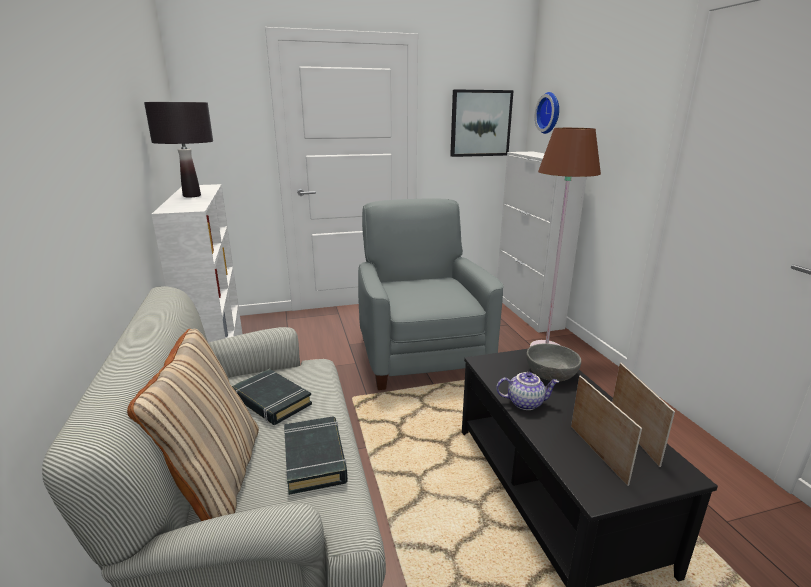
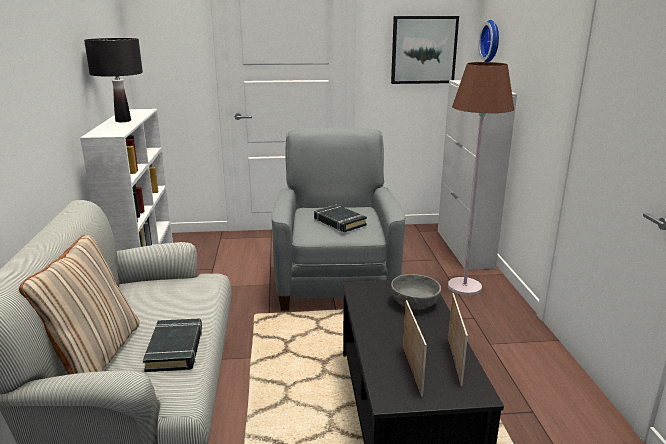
camera: 10 degrees right, 0 degrees up
black book [232,369,312,425] -> black book moved to [314,205,367,232]
teapot [496,372,559,410] -> none

